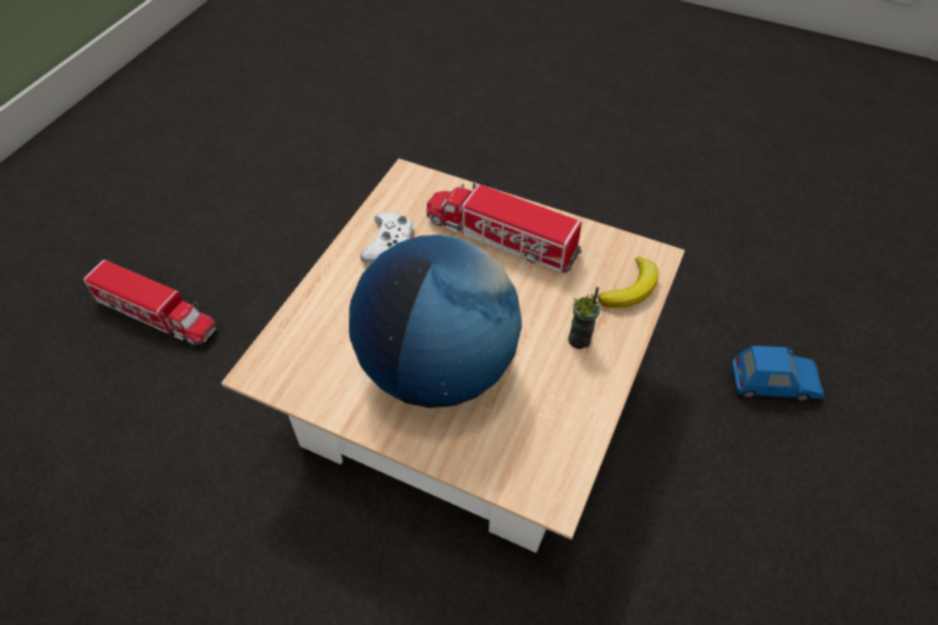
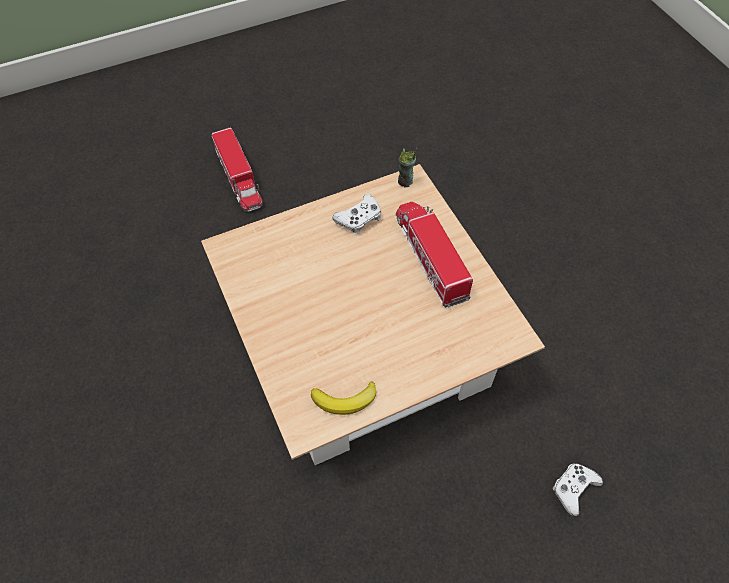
camera: 40 degrees right, 5 degrees up
globe [349,235,522,408] -> none
cup [568,287,601,349] -> cup moved to [398,148,417,188]
banana [598,257,659,308] -> banana moved to [311,381,376,415]
blue toy car [731,346,824,401] -> white game controller [553,463,603,516]

